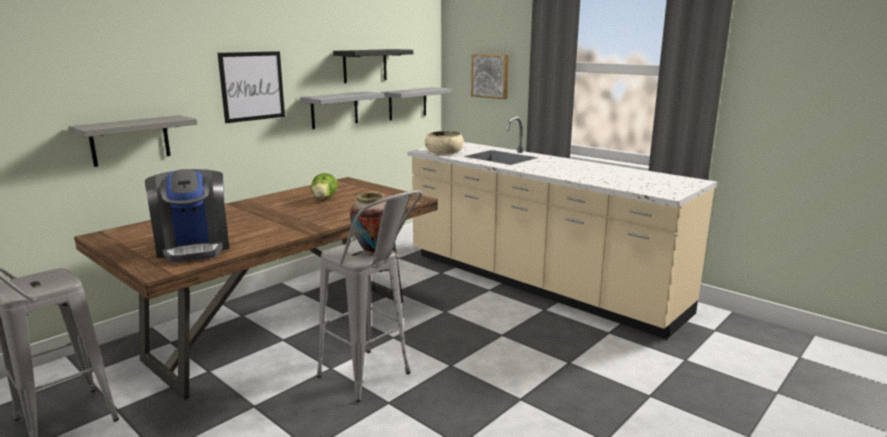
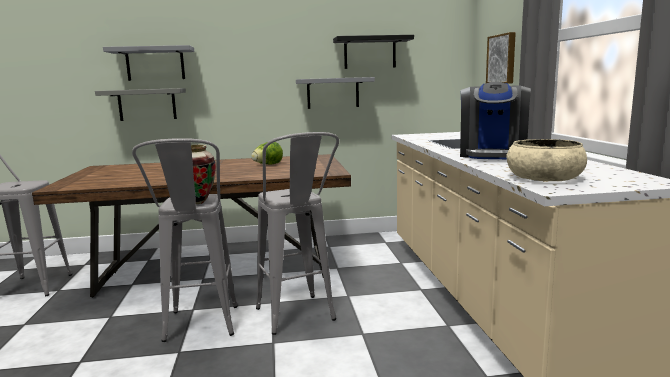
camera: 40 degrees right, 5 degrees down
coffee machine [145,169,229,262] -> coffee machine moved to [460,82,531,159]
picture [218,51,285,123] -> none
grey shelf [381,87,452,121] -> grey shelf moved to [103,45,194,81]
beige bowl [425,131,464,154] -> beige bowl moved to [506,139,587,182]
none -> grey stool [256,132,339,335]

